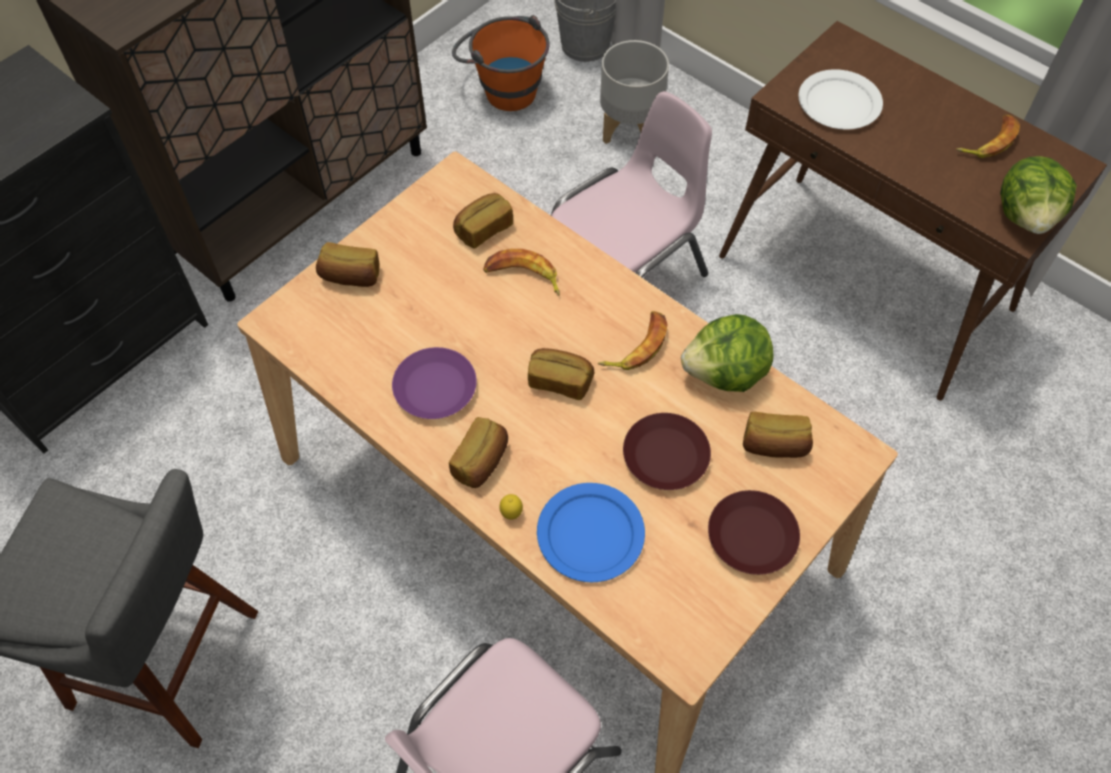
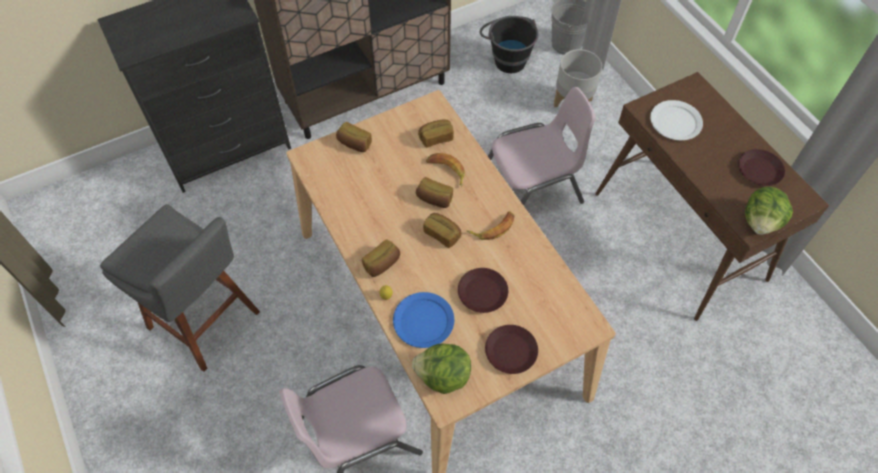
camera: 20 degrees right, 0 degrees up
purple plate [392,347,477,419] -> none
orange bucket [452,15,550,111] -> black bucket [480,16,538,73]
lettuce [681,314,774,392] -> lettuce moved to [412,343,471,394]
bread [743,412,813,458] -> bread moved to [416,177,453,208]
banana [956,115,1020,158] -> brown plate [738,149,785,186]

